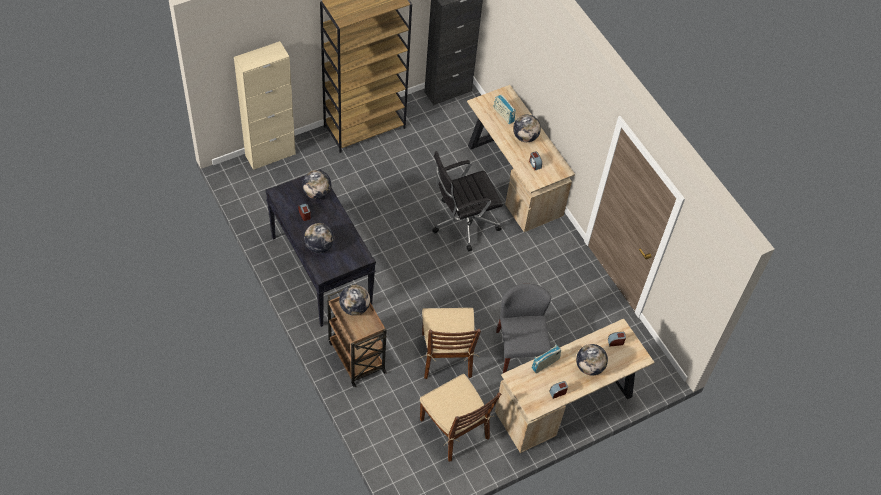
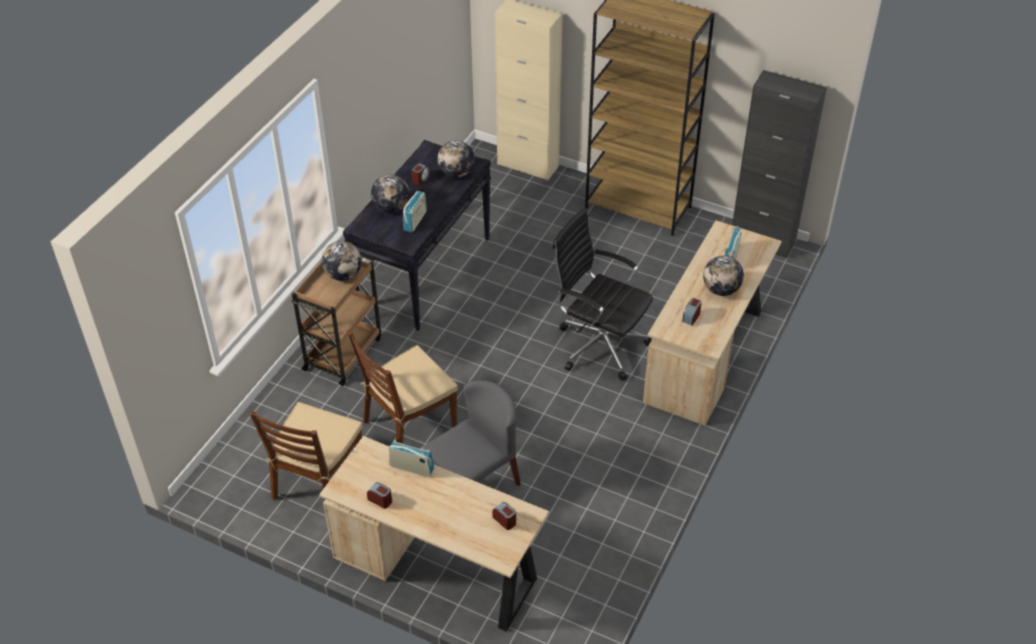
camera: 60 degrees right, 10 degrees down
globe [576,344,608,375] -> none
none -> radio [403,191,427,232]

